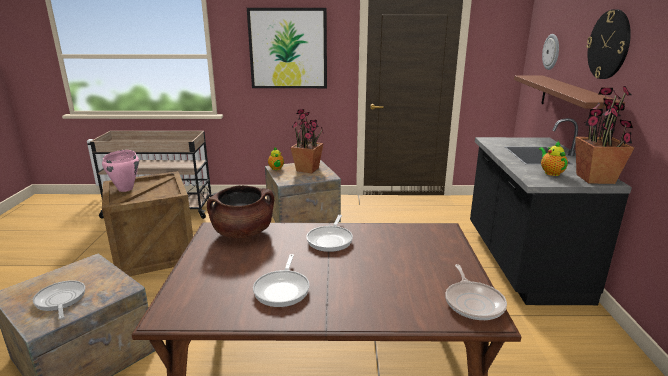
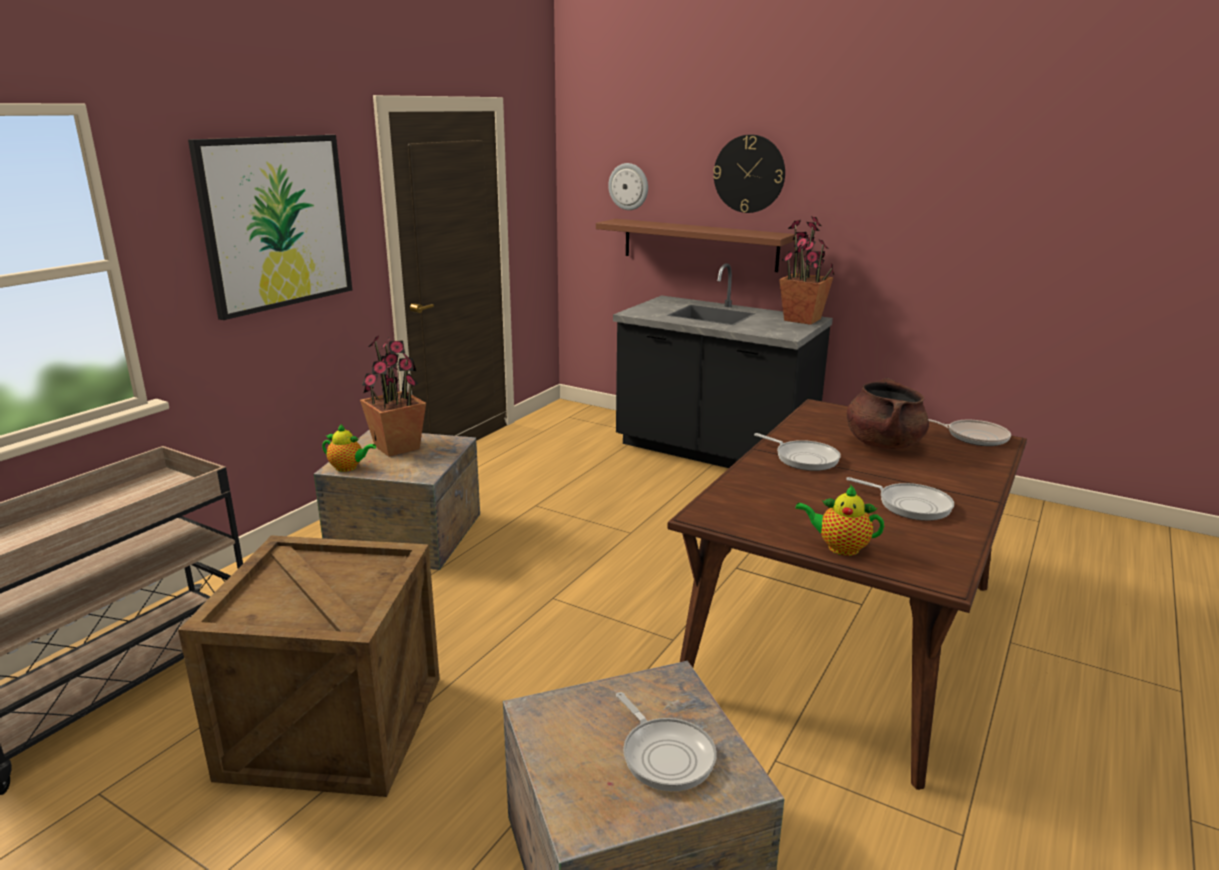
camera: 60 degrees left, 0 degrees up
frying pan [33,280,85,319] -> frying pan turned 120 degrees counterclockwise [616,692,717,791]
pink cooking pot [102,150,139,192] -> none
brown cooking pot [207,185,274,239] -> brown cooking pot moved to [847,378,929,449]
teapot [539,141,568,176] -> teapot moved to [795,485,884,556]

